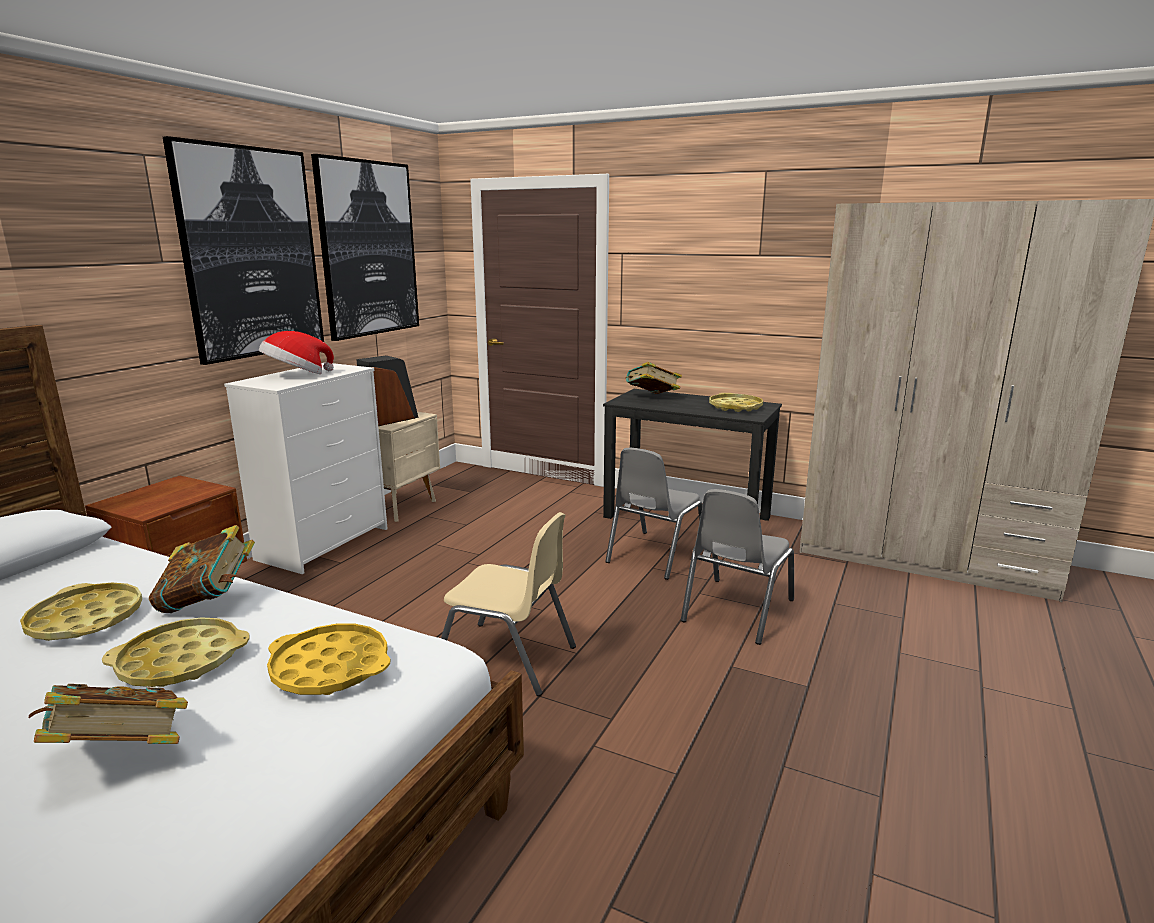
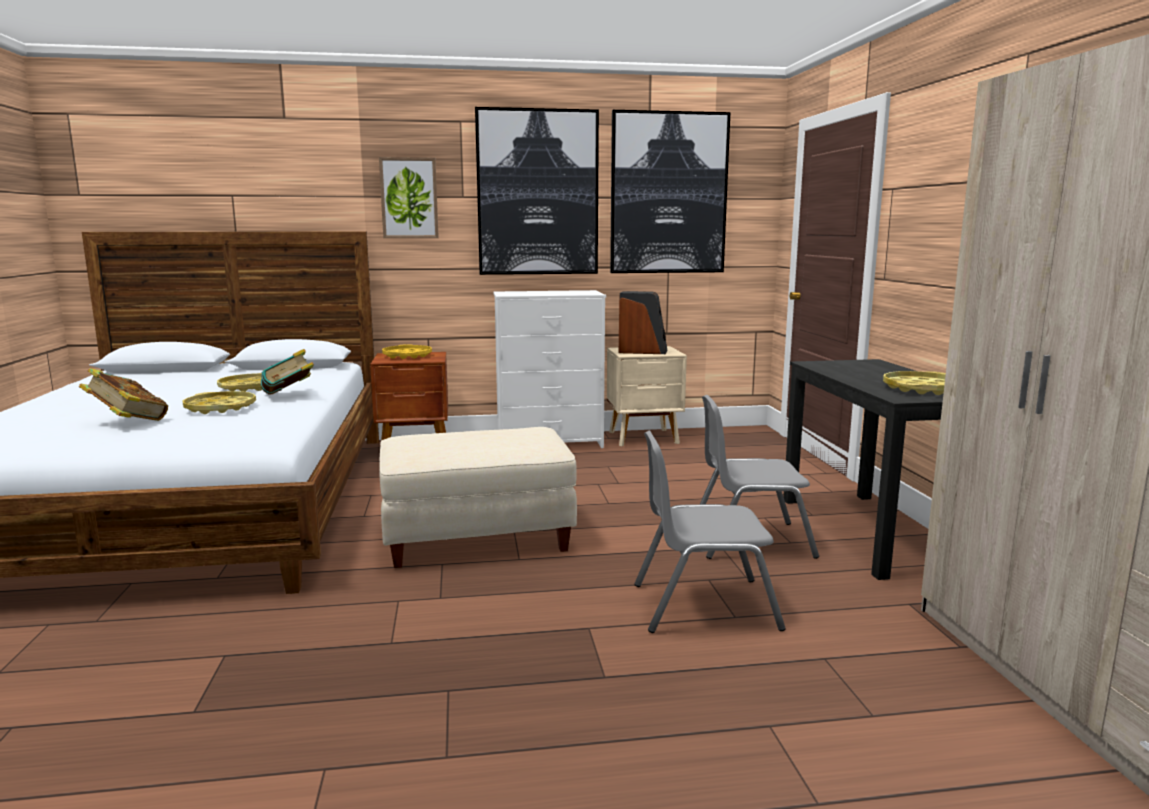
camera: 55 degrees right, 5 degrees down
hat [259,331,334,374] -> none
yellow tray [267,624,391,695] -> yellow tray moved to [382,344,432,359]
beige chair [441,512,576,696] -> beige ottoman [379,427,577,568]
book [626,362,682,394] -> none
none -> picture [379,157,439,238]

